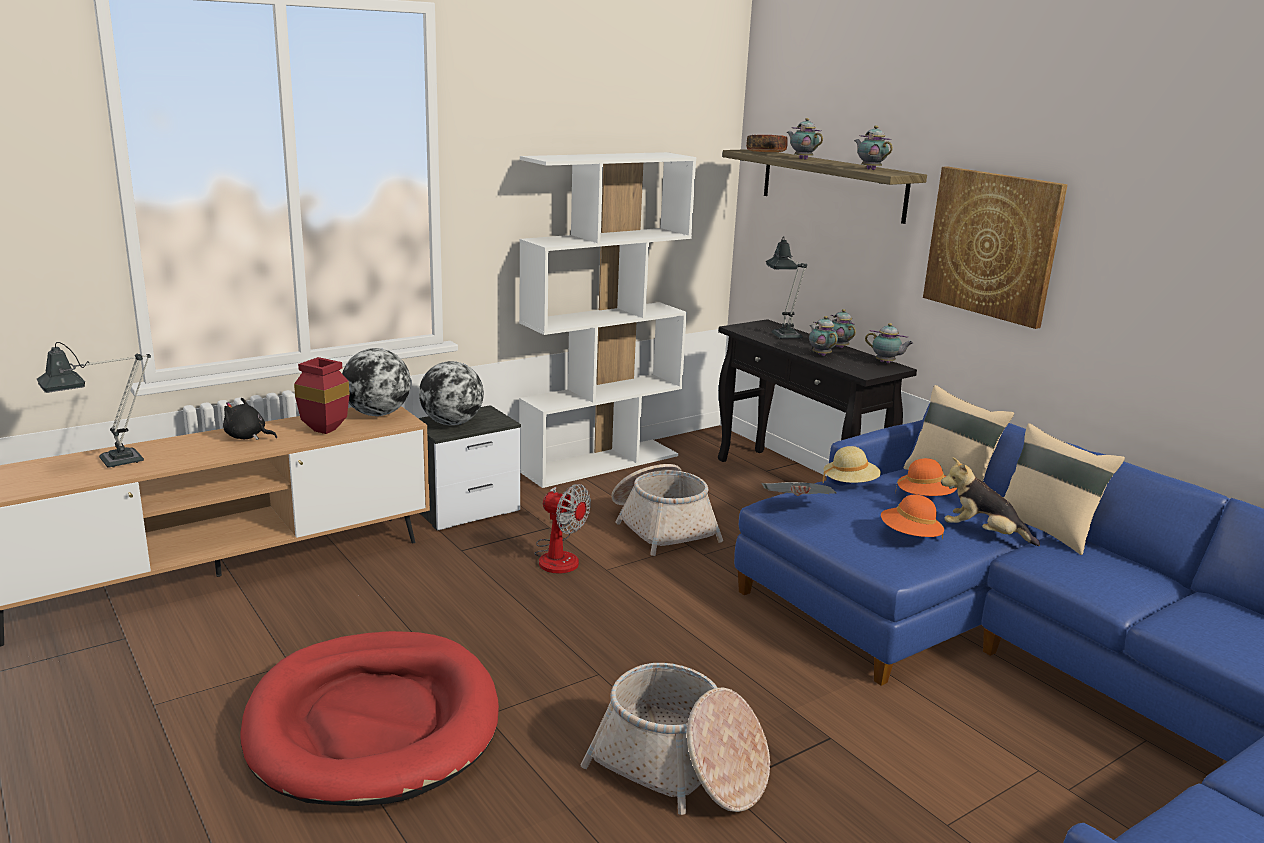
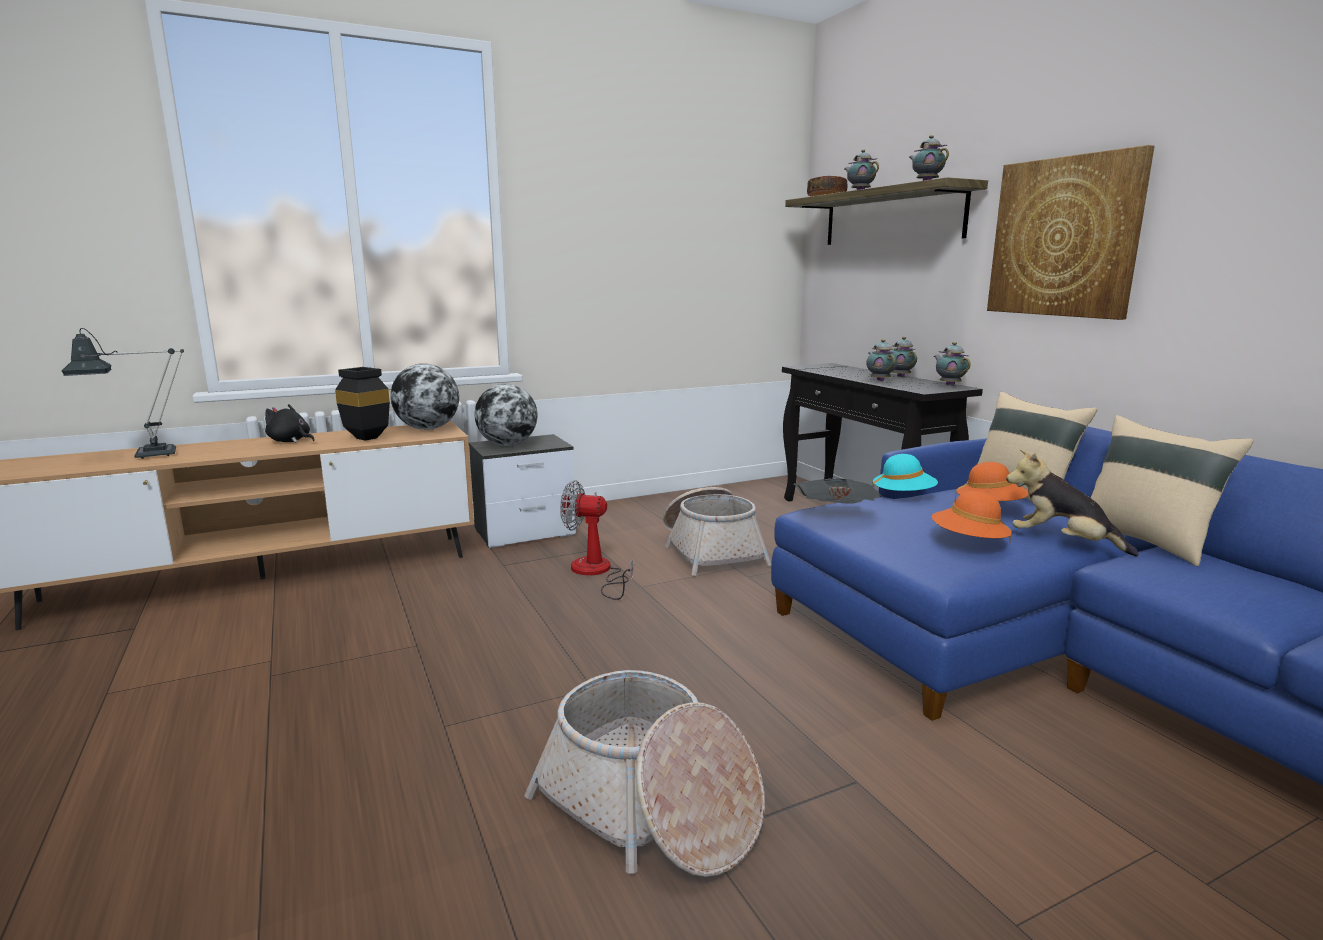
camera: 10 degrees right, 5 degrees down
red dog bed [240,631,499,806] -> none
red vase [294,357,349,434] -> black vase [335,367,390,441]
white bookcase [519,152,696,488] -> none
fan [534,484,591,574] -> fan turned 150 degrees clockwise [560,480,634,600]
table lamp [766,236,807,339] -> none
beige hat [823,446,881,483] -> turquoise hat [872,454,938,491]
teapot [865,323,913,364] -> teapot turned 150 degrees counterclockwise [934,342,971,386]

